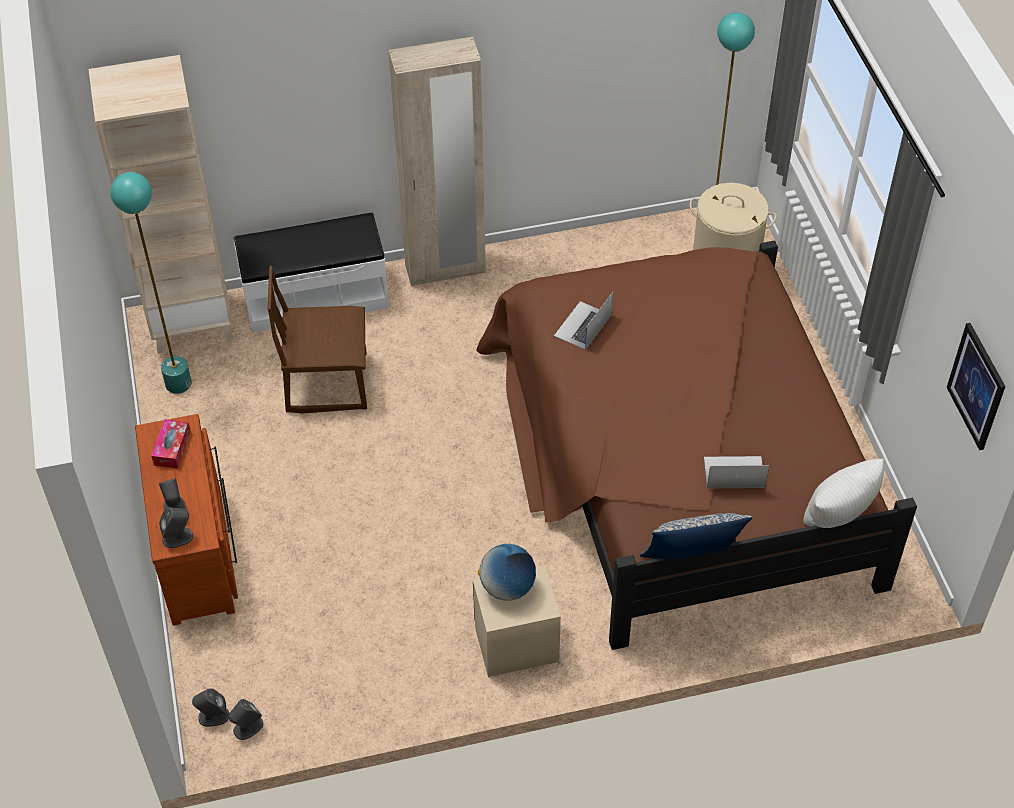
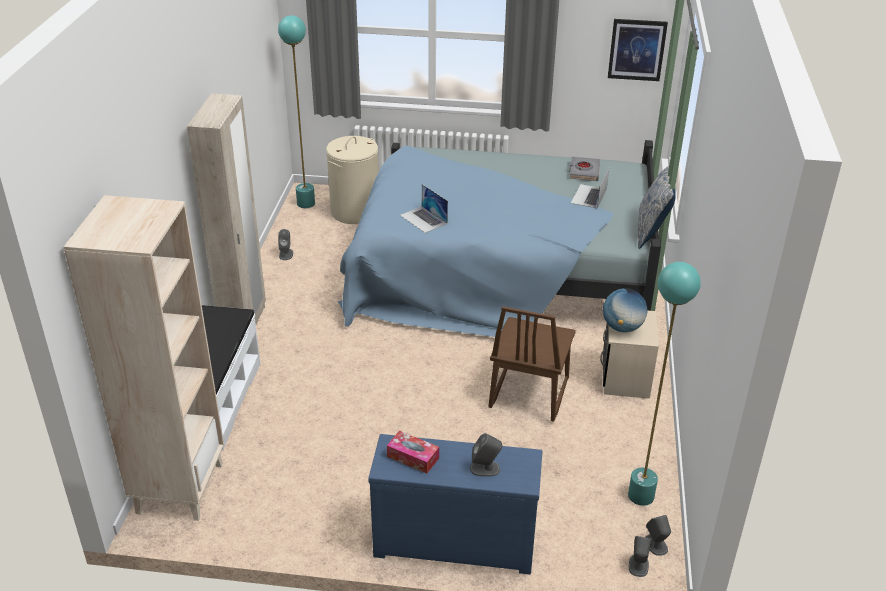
camera: 70 degrees left, 15 degrees down
turquoise floor lamp [110,172,192,394] -> turquoise floor lamp moved to [628,262,701,506]
brown dresser [135,414,238,626] -> blue dresser [368,434,543,574]
grey speaker [159,507,194,548] -> grey speaker moved to [278,229,293,260]
brown chair [268,266,367,413] -> brown chair moved to [488,306,576,422]
brown bed [476,241,917,650] -> blue bed [338,140,661,337]
white pillow [803,459,884,528] -> none
none -> grey book [569,157,600,181]

